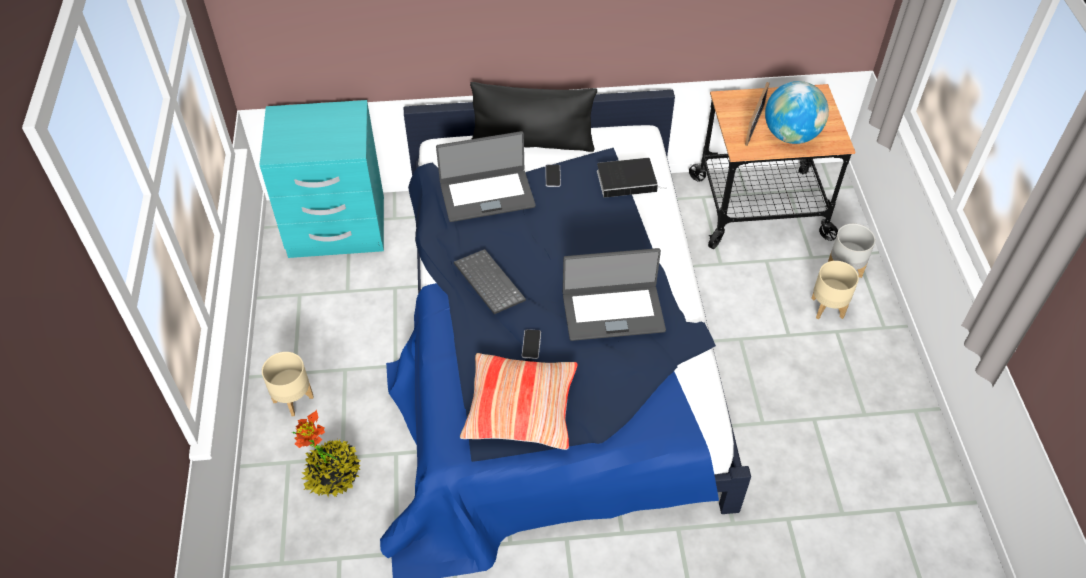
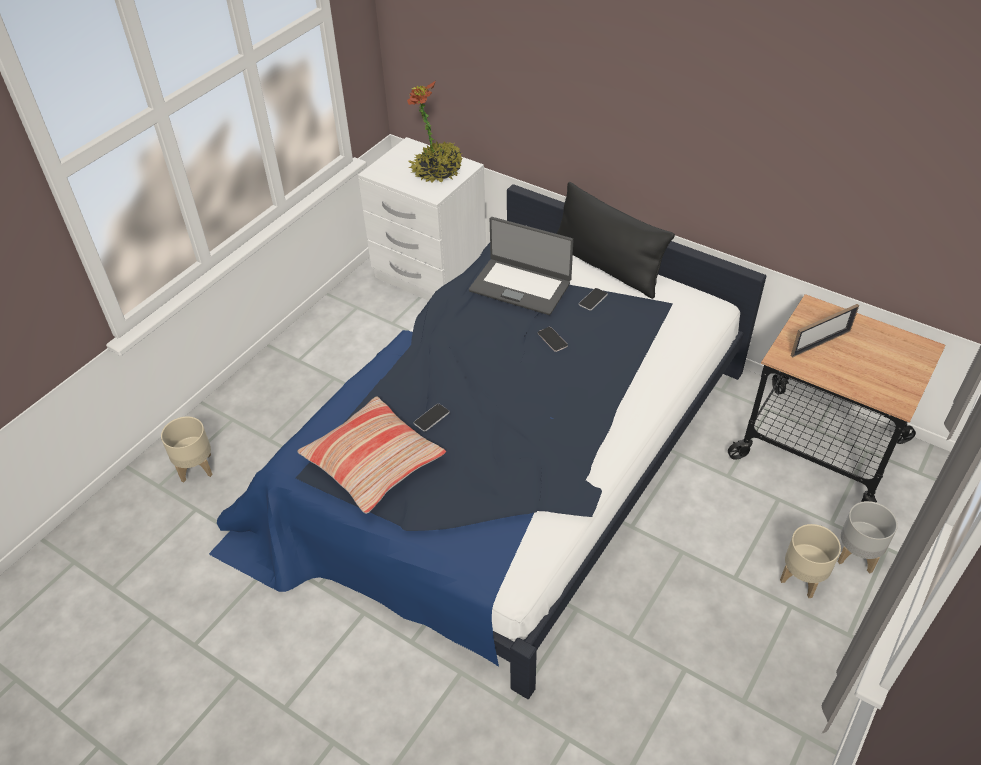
camera: 40 degrees right, 5 degrees down
turquoise nightstand [260,100,384,258] -> white nightstand [358,137,486,301]
beige planter [262,352,314,417] -> beige planter moved to [161,416,213,482]
potted plant [291,410,361,498] -> potted plant moved to [407,81,462,182]
keyboard [454,249,526,314] -> none
laptop [563,248,666,341] -> none
book [597,158,667,198] -> none
globe [765,81,829,144] -> none
none -> phone [538,327,568,352]

